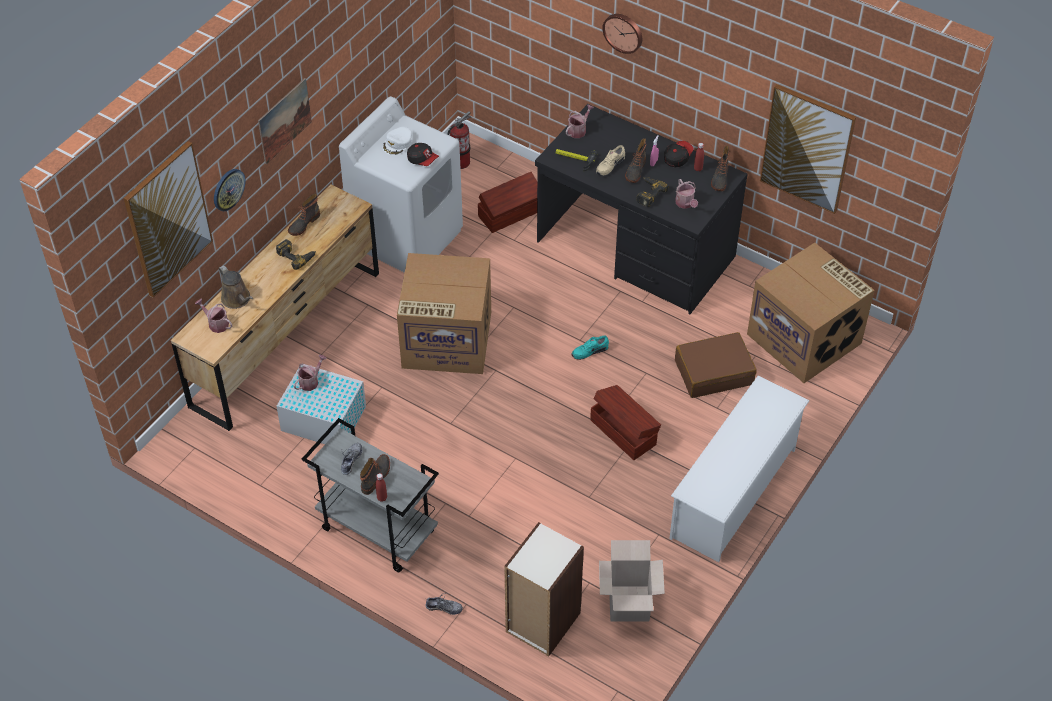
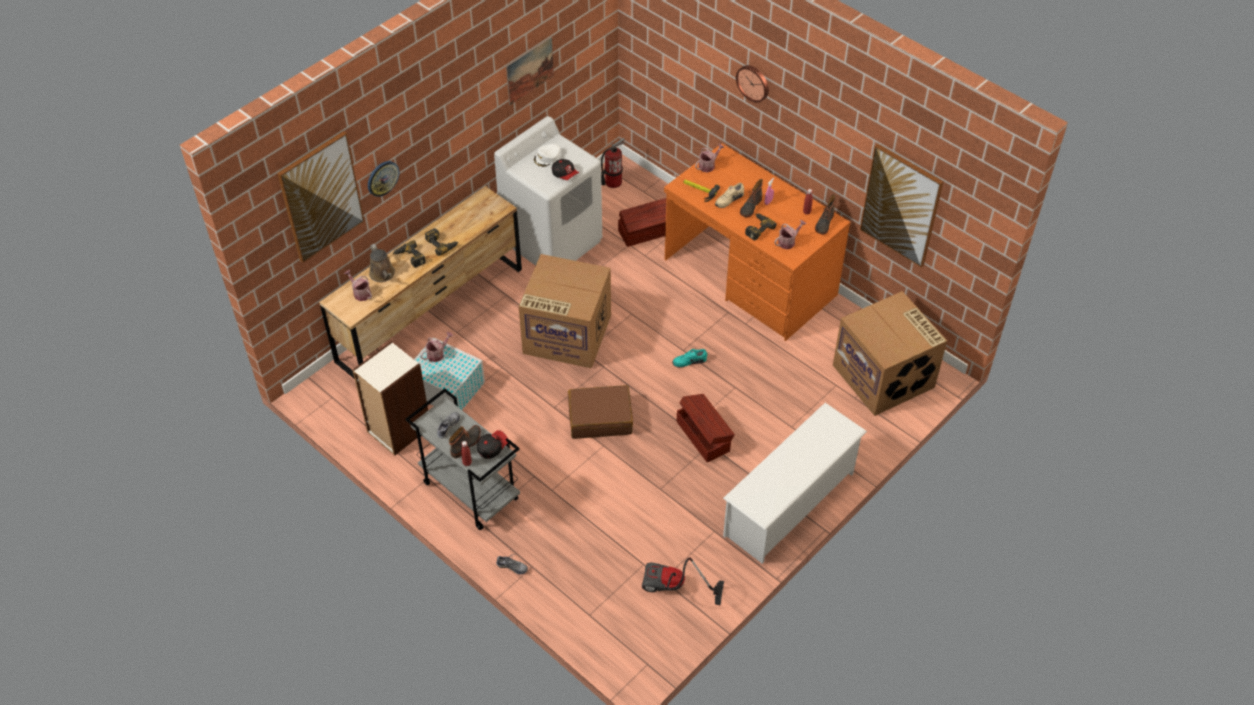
camera: 10 degrees right, 0 degrees up
picture [258,78,312,164] -> picture moved to [506,37,554,105]
boot [288,194,320,236] -> none
bookcase [504,522,584,657] -> bookcase moved to [353,341,428,456]
black desk [535,104,748,315] -> orange desk [664,143,850,341]
cardboard box [599,540,665,622] -> vacuum cleaner [642,557,724,606]
cap [664,141,694,168] -> cap moved to [477,430,508,459]
brown suitcase [675,332,757,398] -> brown suitcase moved to [568,385,633,439]
watering can [676,179,698,209] -> watering can turned 120 degrees counterclockwise [774,220,806,249]
none -> power drill [393,240,426,268]

